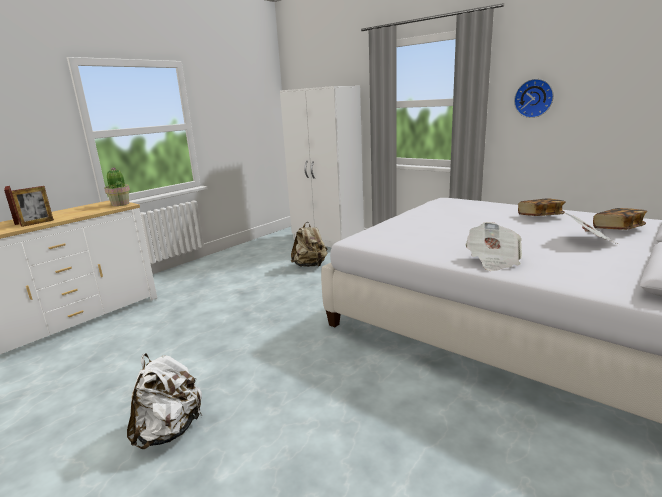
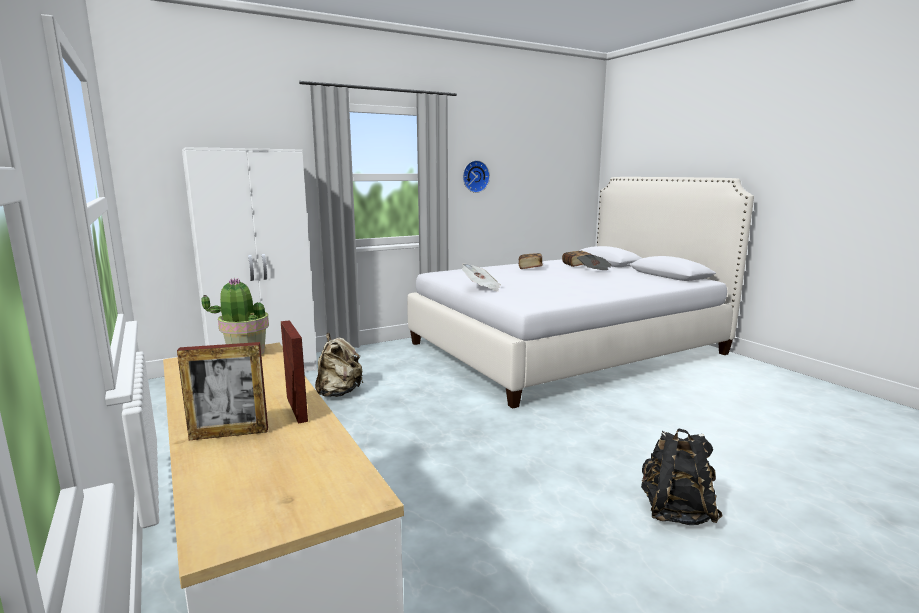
camera: 70 degrees left, 5 degrees down
white backpack [127,353,202,449] -> black backpack [641,429,722,525]
newspaper [465,222,522,271] -> newspaper moved to [462,263,501,292]

